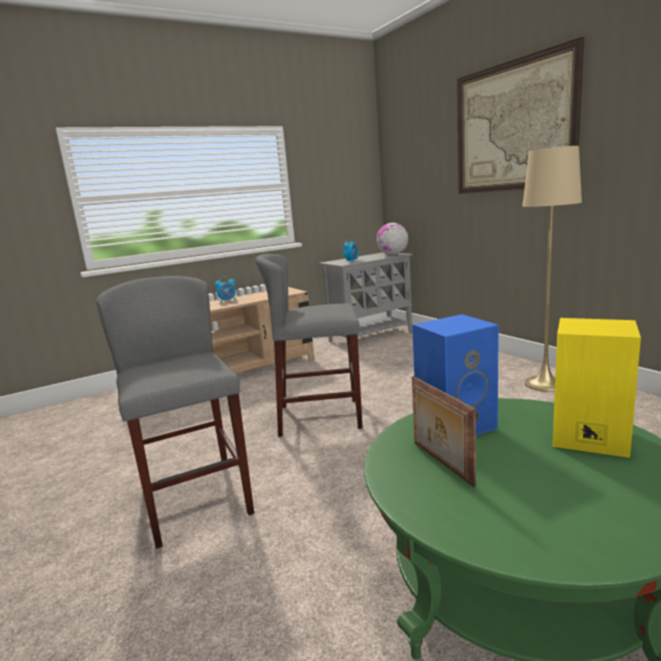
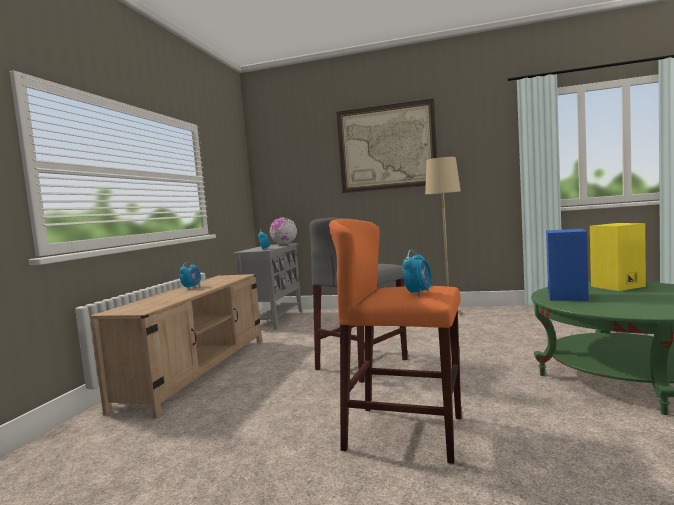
camera: 45 degrees left, 10 degrees down
grey stool [96,276,254,549] -> orange stool [329,219,461,464]
picture frame [412,376,476,487] -> none
none -> alarm clock [403,250,432,296]

